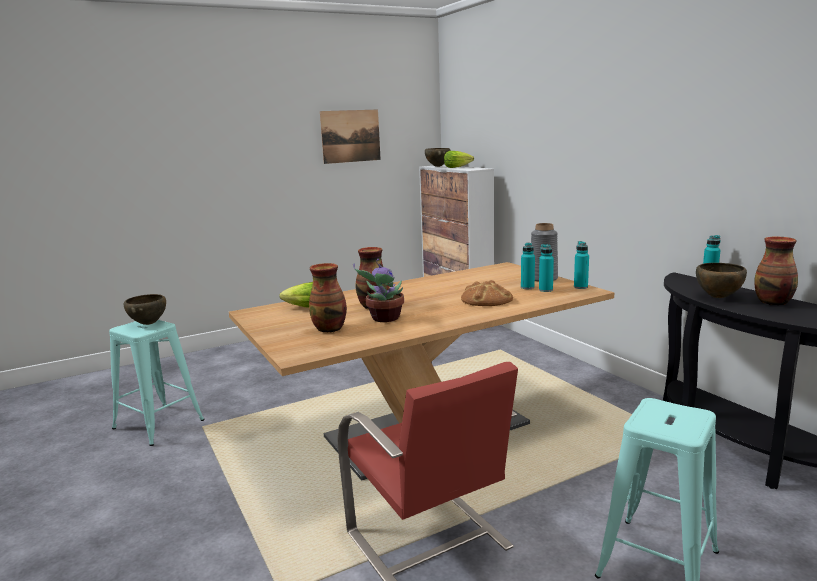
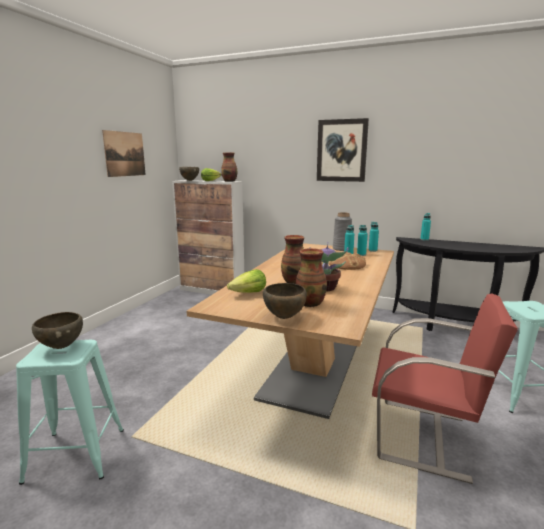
camera: 40 degrees left, 0 degrees up
brown bowl [696,263,747,298] -> brown bowl moved to [263,283,307,319]
vase [754,237,798,305] -> vase moved to [221,152,238,182]
none -> picture [317,118,369,182]

